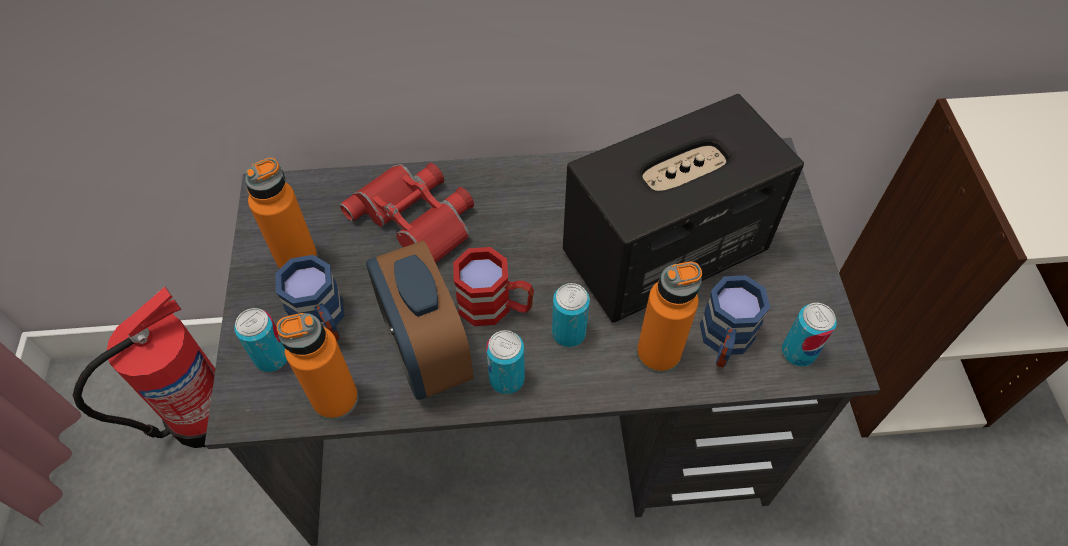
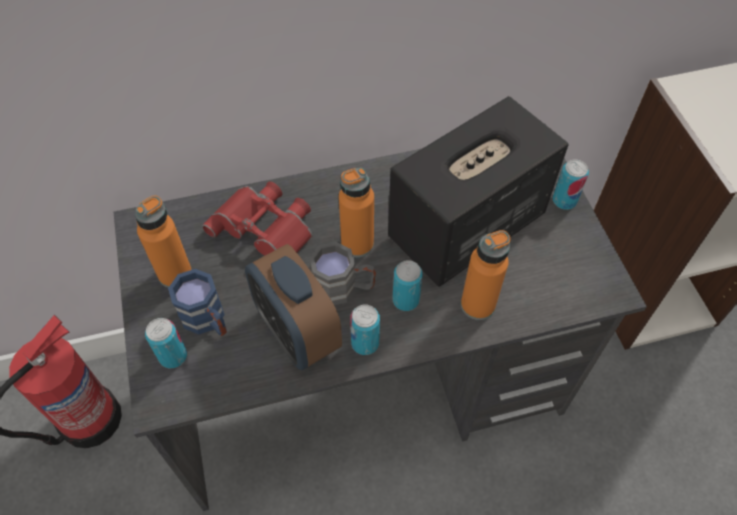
camera: 10 degrees left, 0 degrees up
orange bottle [277,313,358,420] -> orange bottle moved to [339,168,374,257]
red mug [453,247,534,326] -> grey mug [309,242,376,306]
blue mug [700,275,770,367] -> none
can [782,303,836,367] -> can moved to [553,159,589,210]

